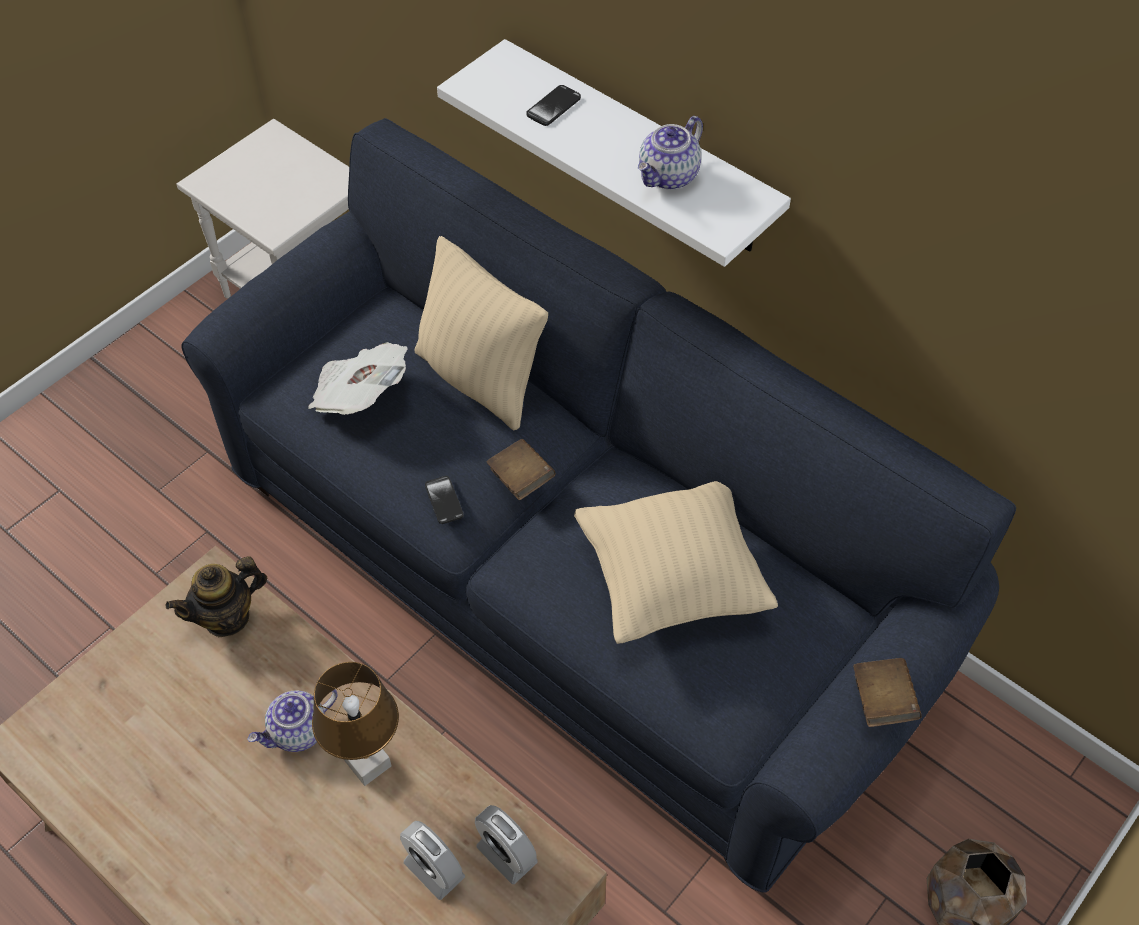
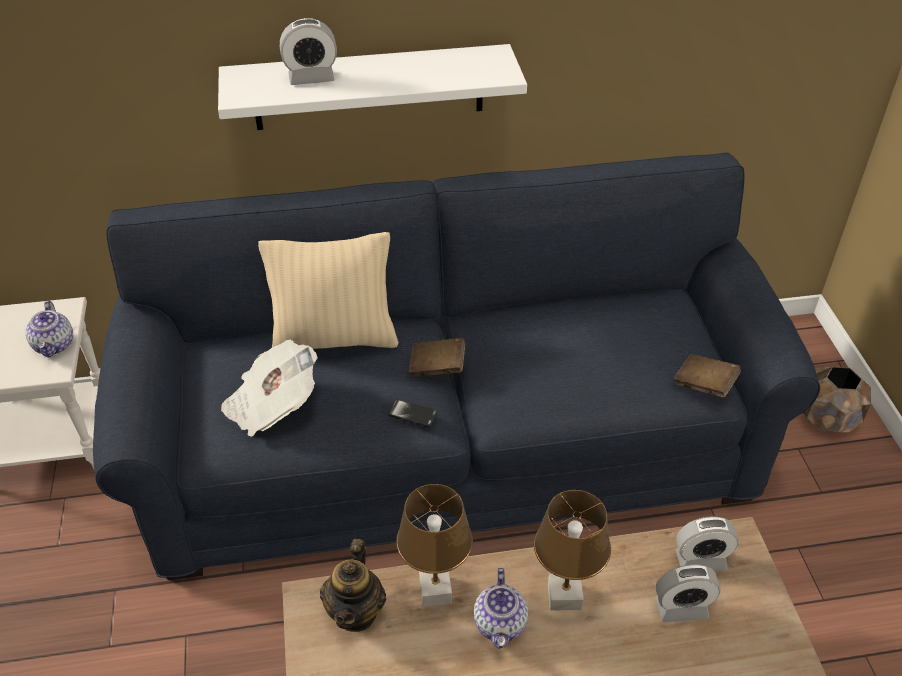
camera: 50 degrees left, 10 degrees down
phone [526,85,581,126] -> alarm clock [280,18,337,85]
beige pillow [574,481,778,644] -> none
teapot [638,116,703,190] -> teapot moved to [25,301,73,358]
brown book [853,658,922,727] -> brown book moved to [674,354,741,398]
none -> brown table lamp [396,484,473,607]

